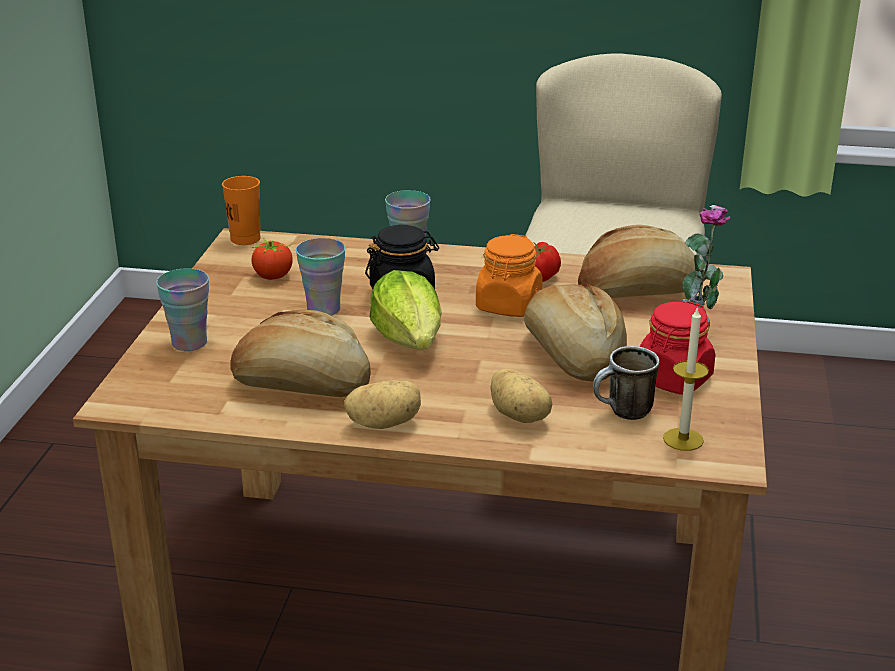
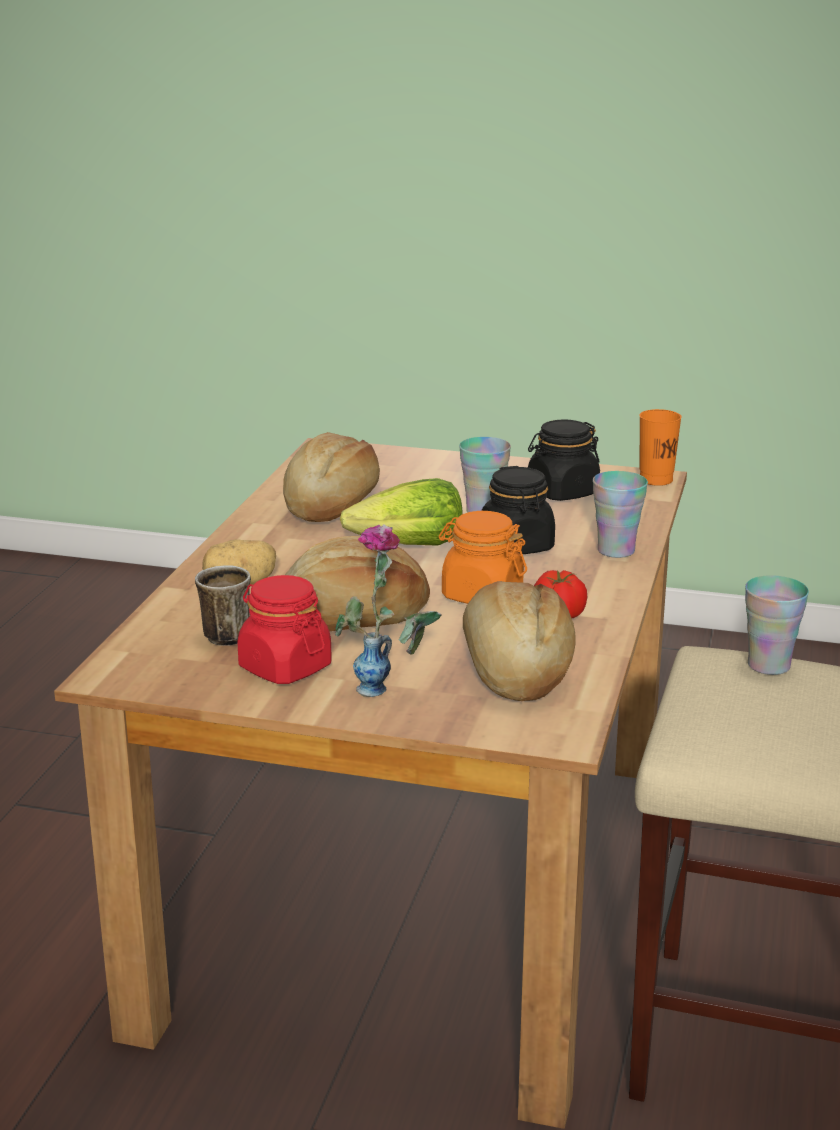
camera: 95 degrees right, 5 degrees down
cup [156,268,209,351] -> cup moved to [745,575,809,675]
tomato [251,238,293,280] -> black jar [528,420,600,501]
potato [344,380,421,429] -> none
candle [663,306,709,451] -> none

